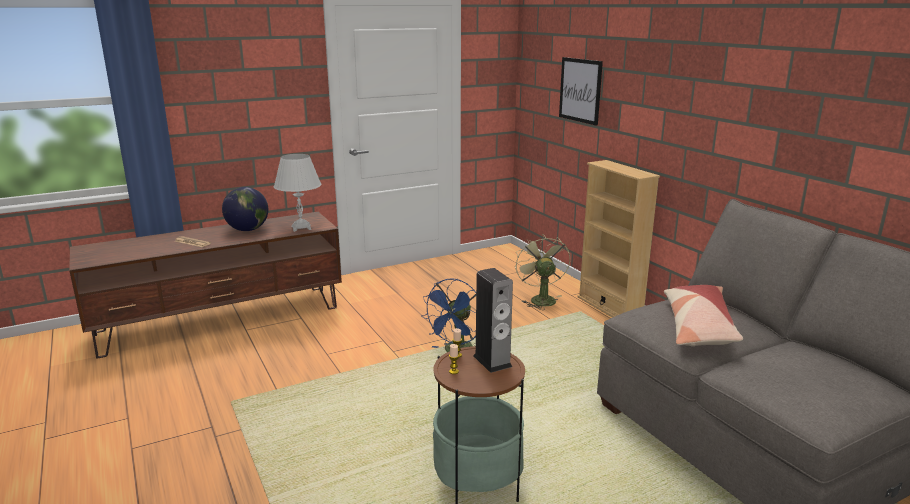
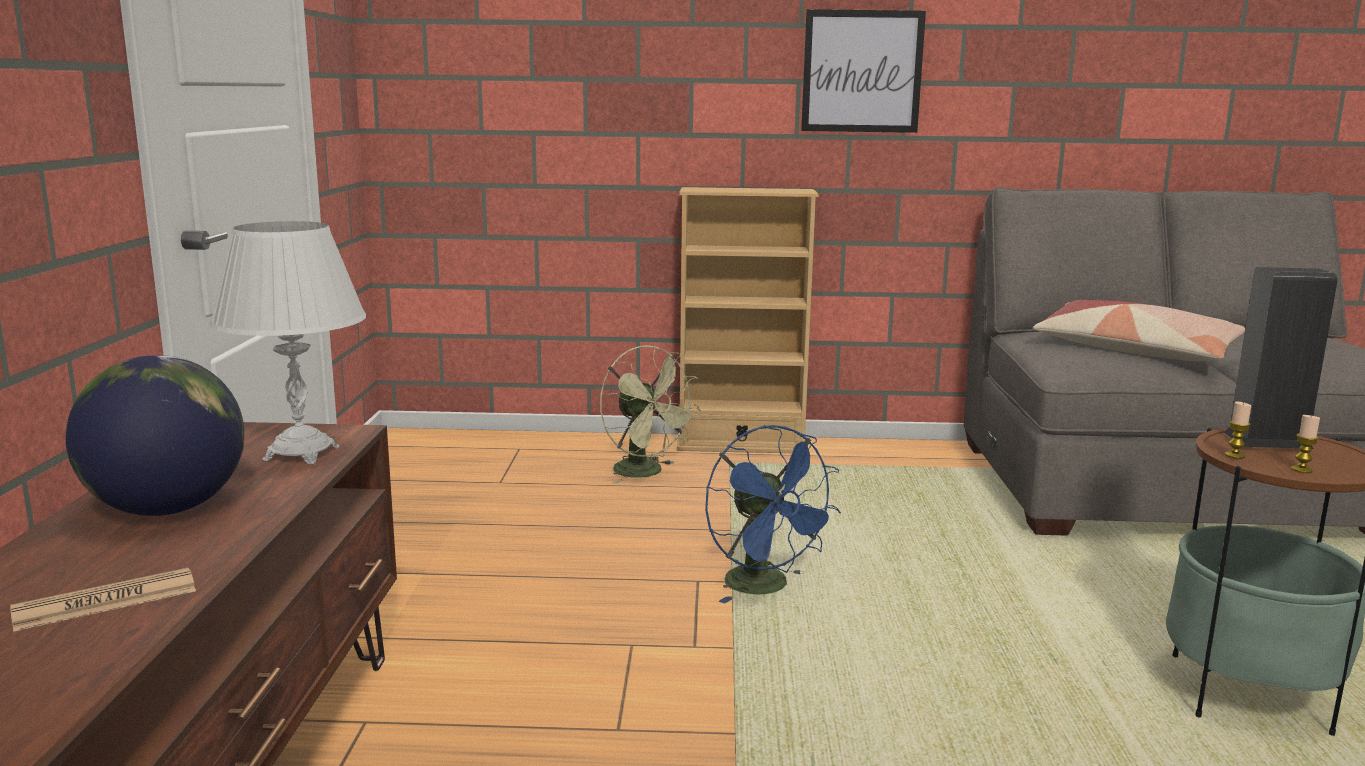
camera: 60 degrees left, 5 degrees down
green fan [515,234,570,310] -> green fan turned 150 degrees counterclockwise [600,345,701,484]
picture [559,57,603,126] -> picture moved to [801,9,926,133]

